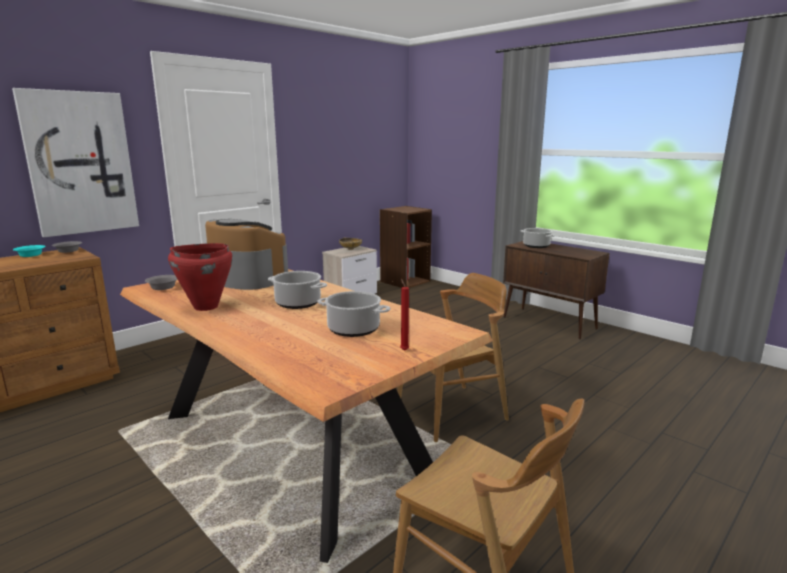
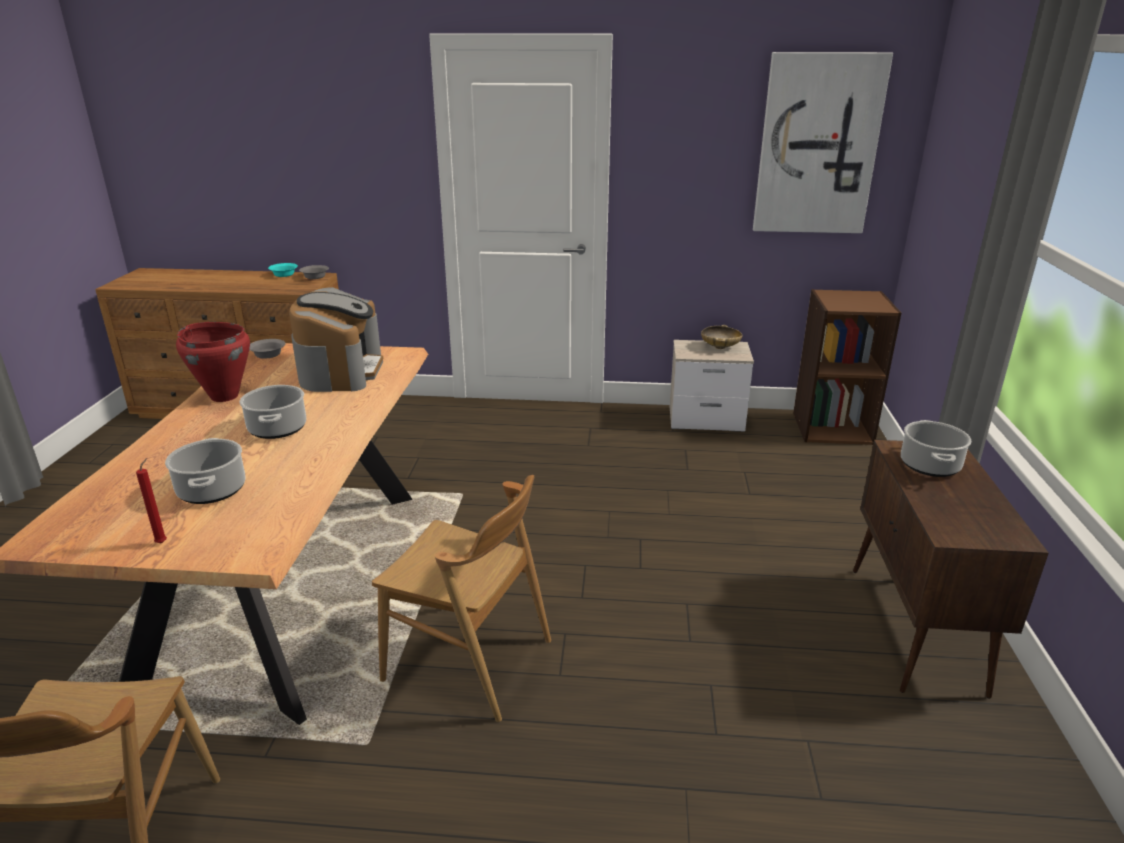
camera: 50 degrees right, 10 degrees up
picture [12,88,139,237] -> picture moved to [753,52,893,233]

